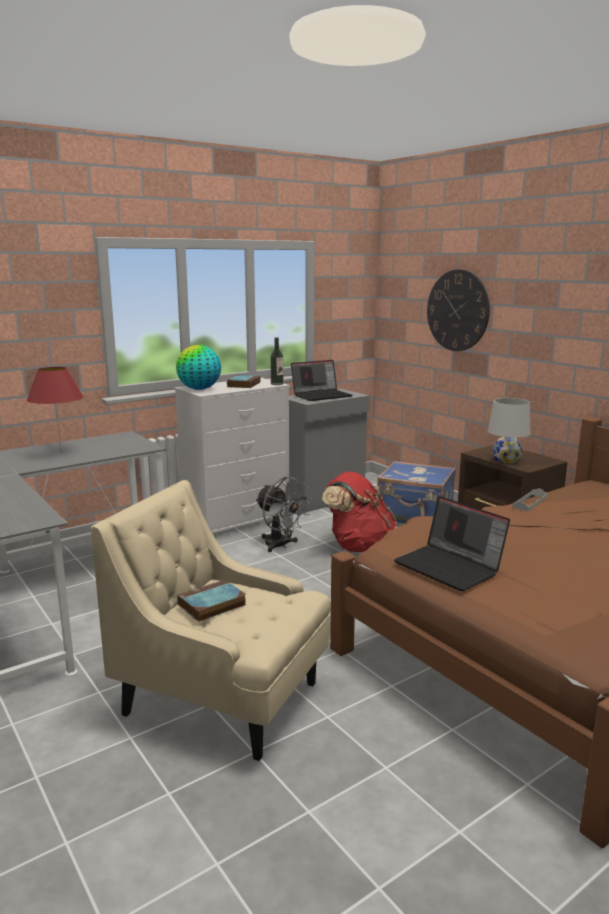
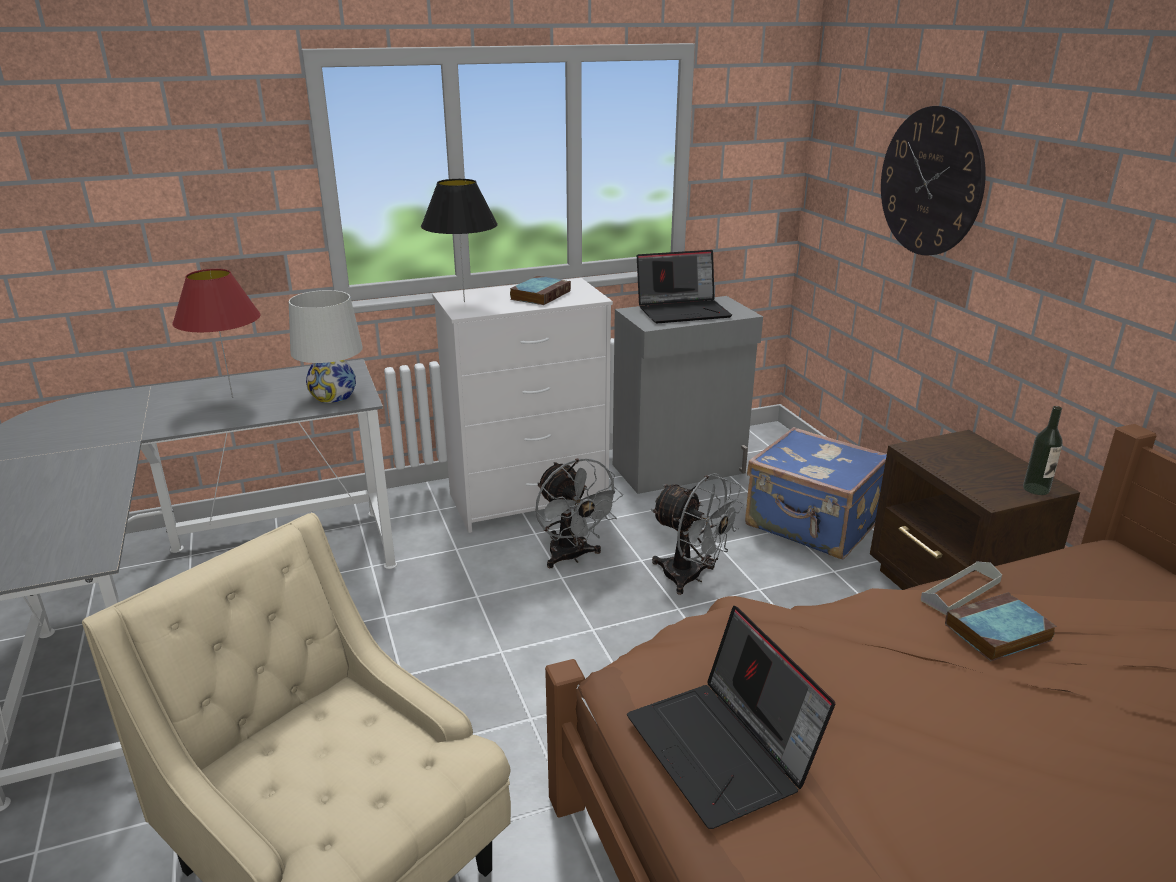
camera: 15 degrees right, 10 degrees up
globe [176,345,221,390] -> black table lamp [421,179,498,302]
book [177,580,246,622] -> book moved to [945,592,1057,661]
bottle [270,338,283,385] -> bottle moved to [1023,406,1063,495]
red backpack [322,471,397,552] -> grey fan [650,473,744,595]
white table lamp [488,398,530,463] -> white table lamp moved to [289,290,363,403]

